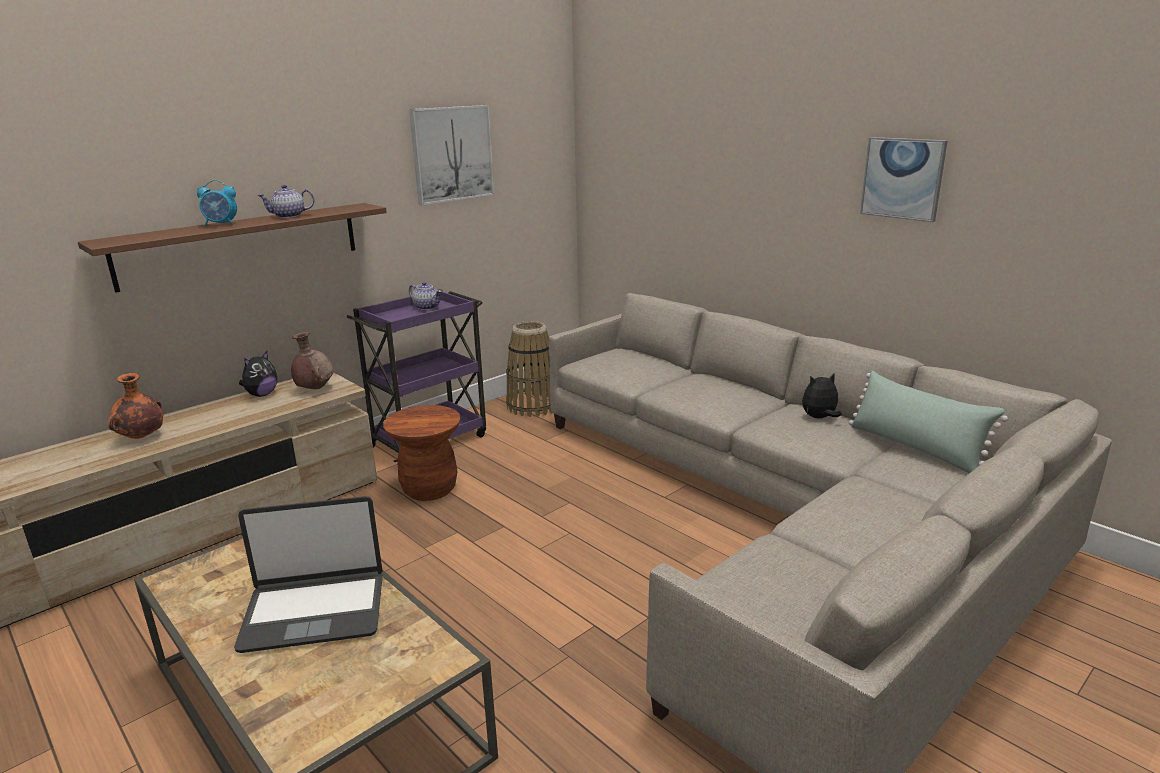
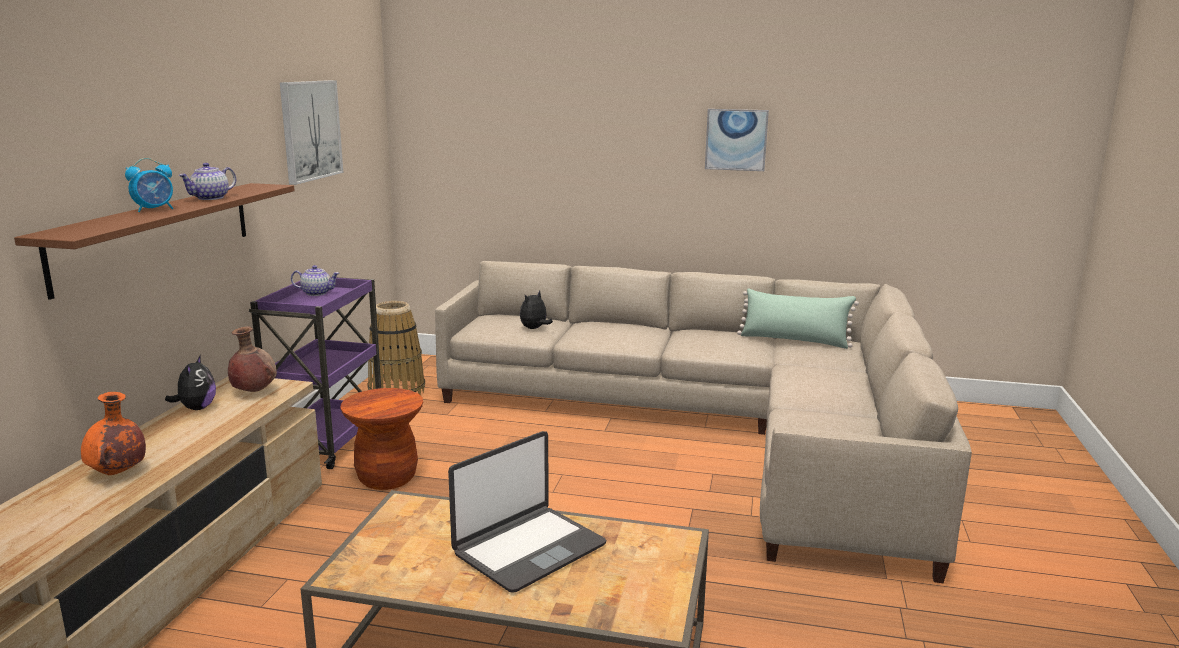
camera: 35 degrees left, 5 degrees down
plush toy [802,374,842,418] -> plush toy moved to [520,291,553,329]

